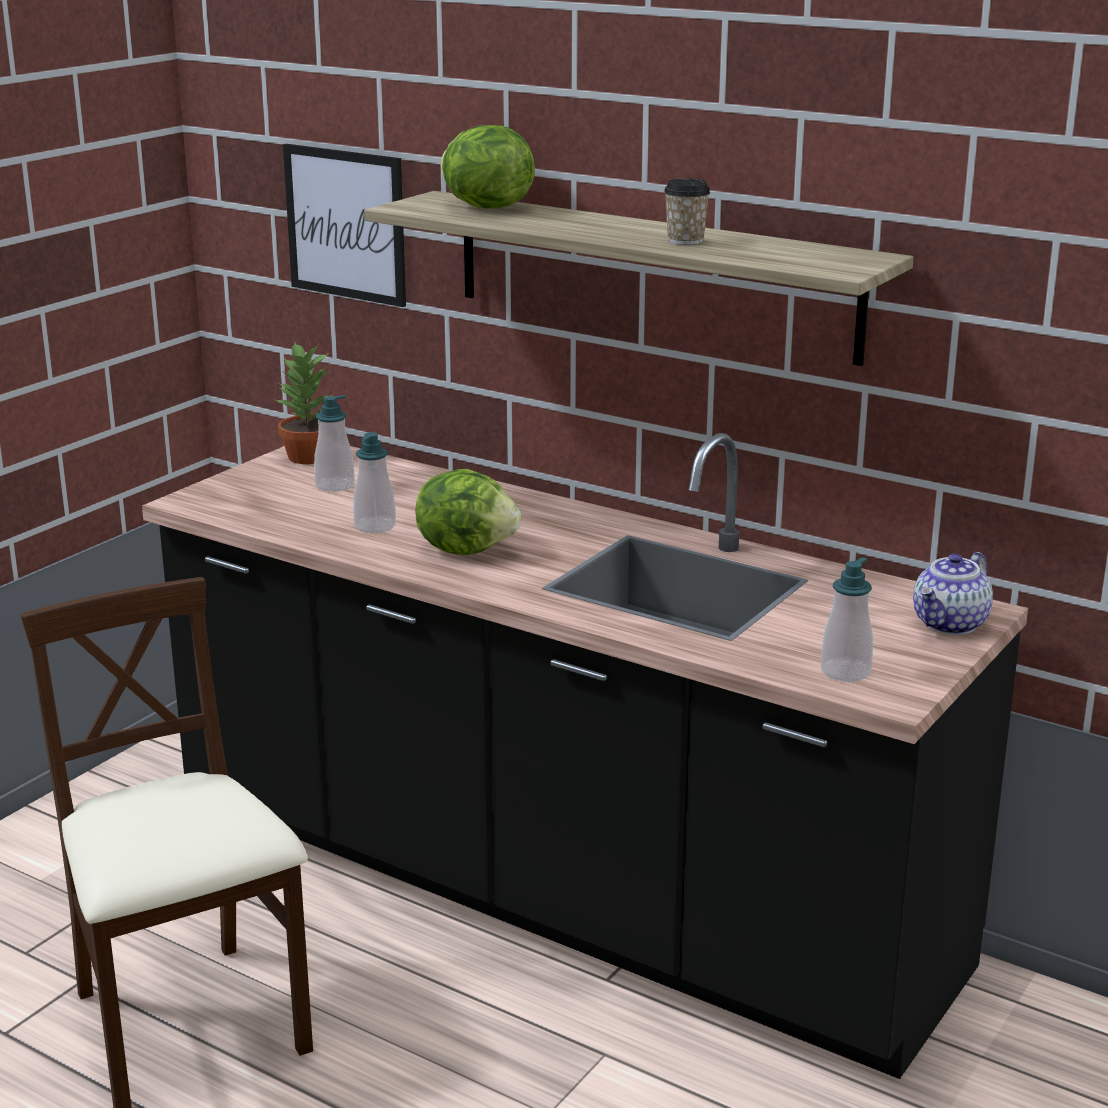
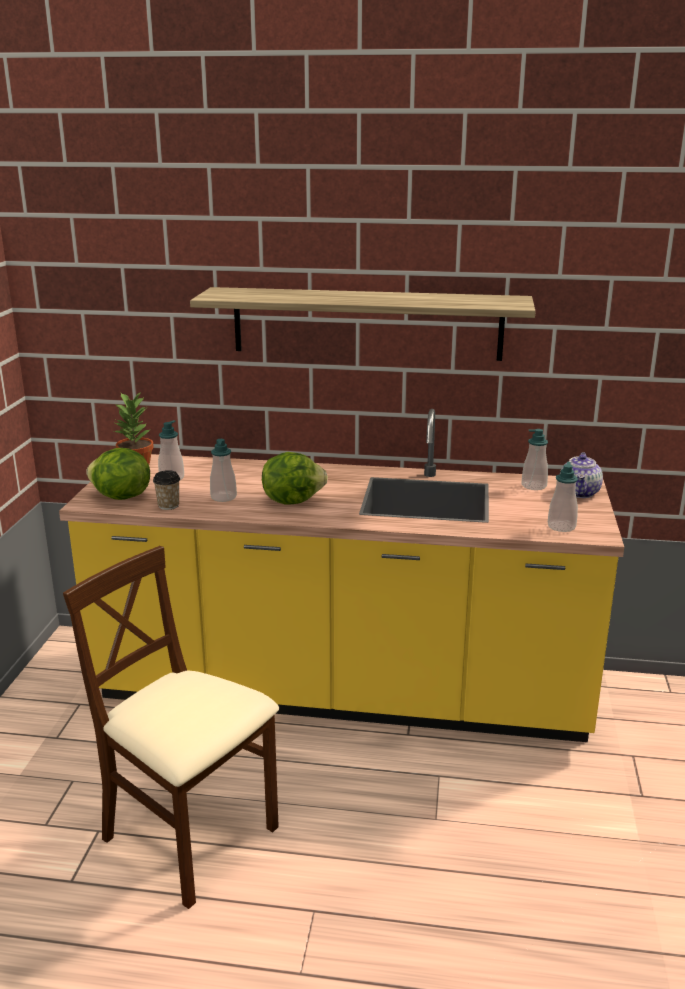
camera: 25 degrees left, 0 degrees up
black counter [142,433,1028,1079] -> yellow counter [59,409,624,742]
picture [283,144,406,307] -> none
lettuce [441,125,535,209] -> lettuce moved to [86,448,150,500]
cup [664,178,710,245] -> cup moved to [153,470,180,510]
none -> soap dispenser [522,429,548,490]

